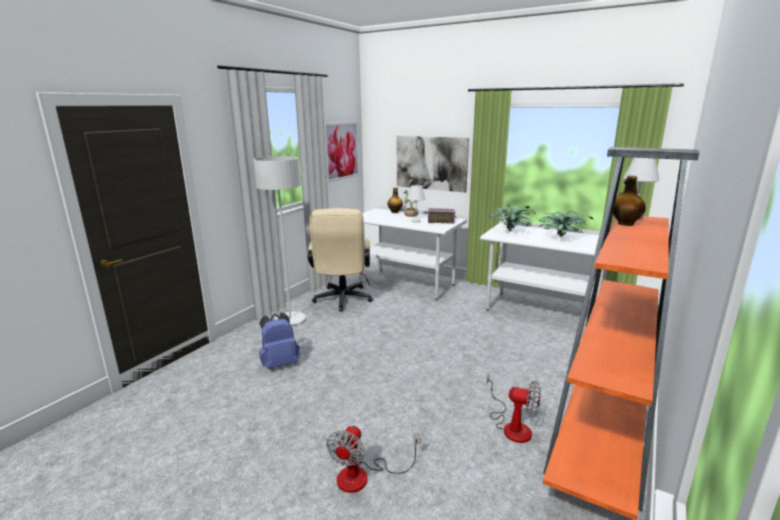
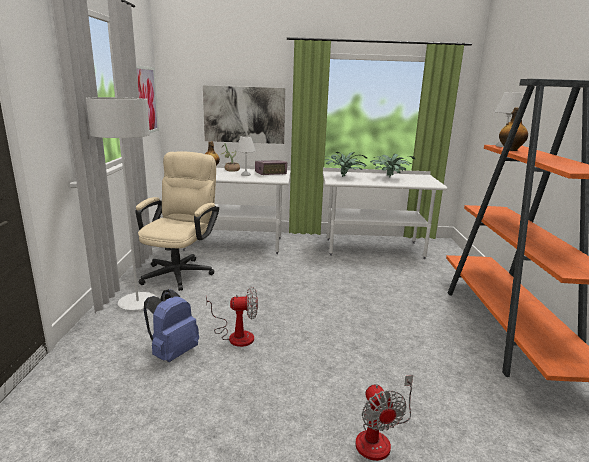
camera: 30 degrees left, 0 degrees up
beige office chair [308,208,373,312] -> beige office chair turned 135 degrees counterclockwise [136,152,219,291]
fan [487,373,541,443] -> fan moved to [206,287,258,347]

